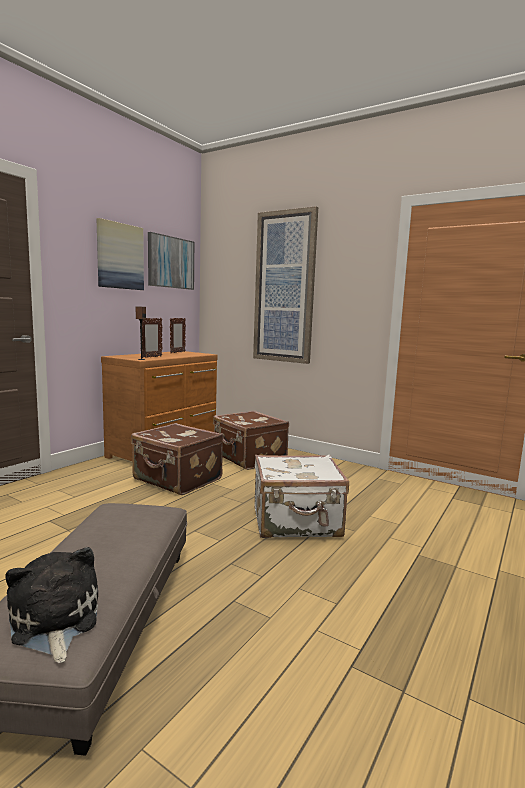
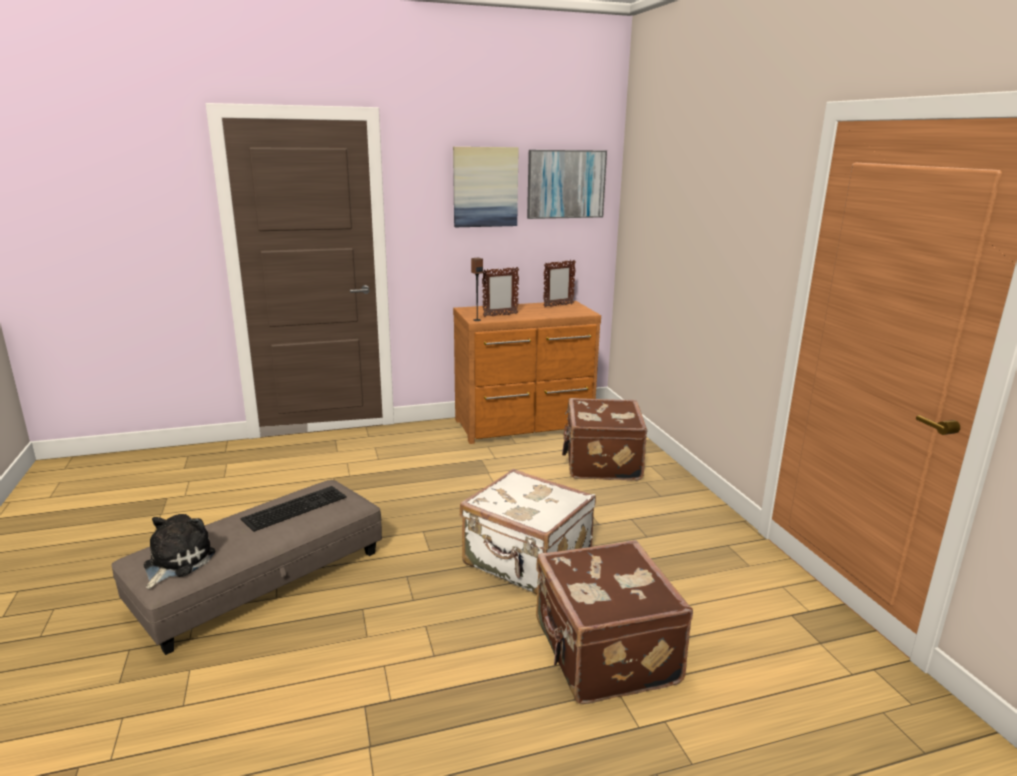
camera: 40 degrees right, 10 degrees up
brown suitcase [131,423,223,495] -> brown suitcase moved to [536,540,693,704]
picture [253,206,318,364] -> none
none -> keyboard [240,486,347,532]

